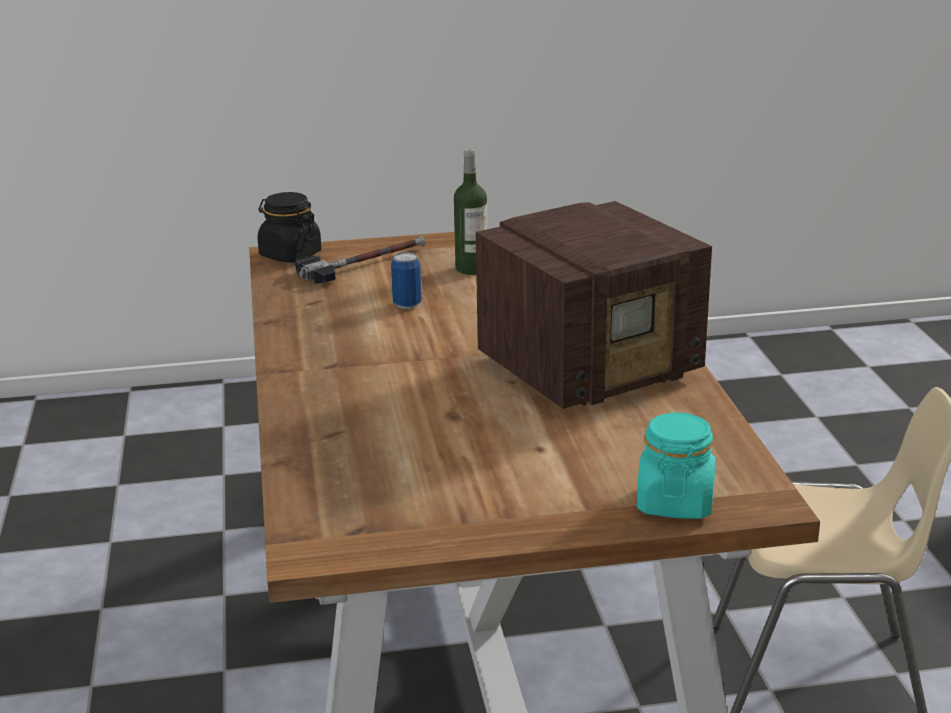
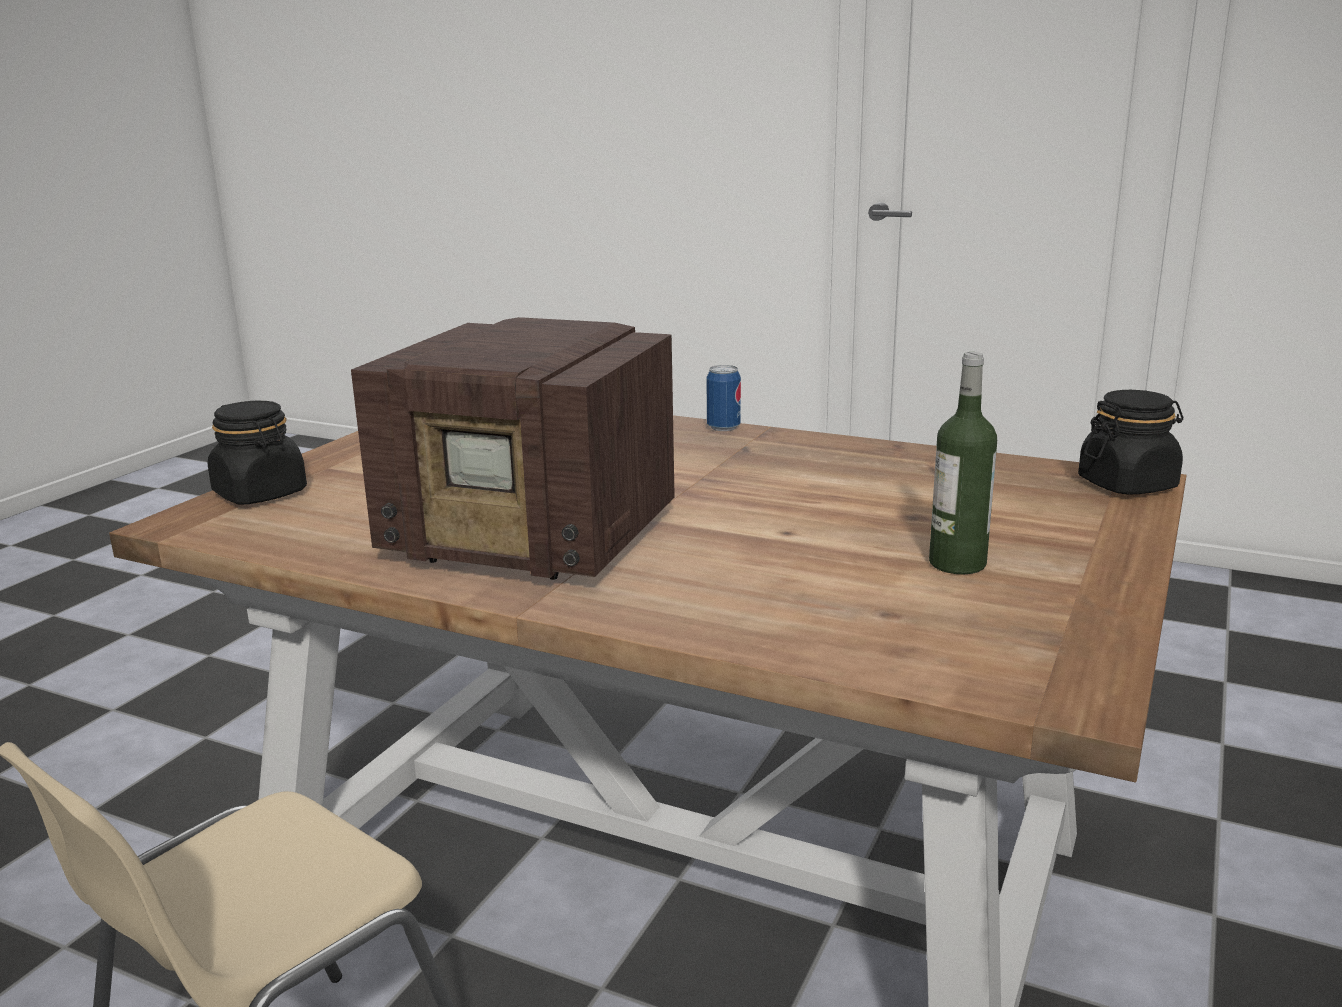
camera: 125 degrees right, 5 degrees down
hammer [295,236,425,284] -> none
can [391,252,422,309] -> can moved to [707,365,741,431]
radio [476,201,712,409] -> radio turned 75 degrees counterclockwise [351,317,675,580]
turquoise jar [637,412,716,519] -> black jar [208,401,307,504]

